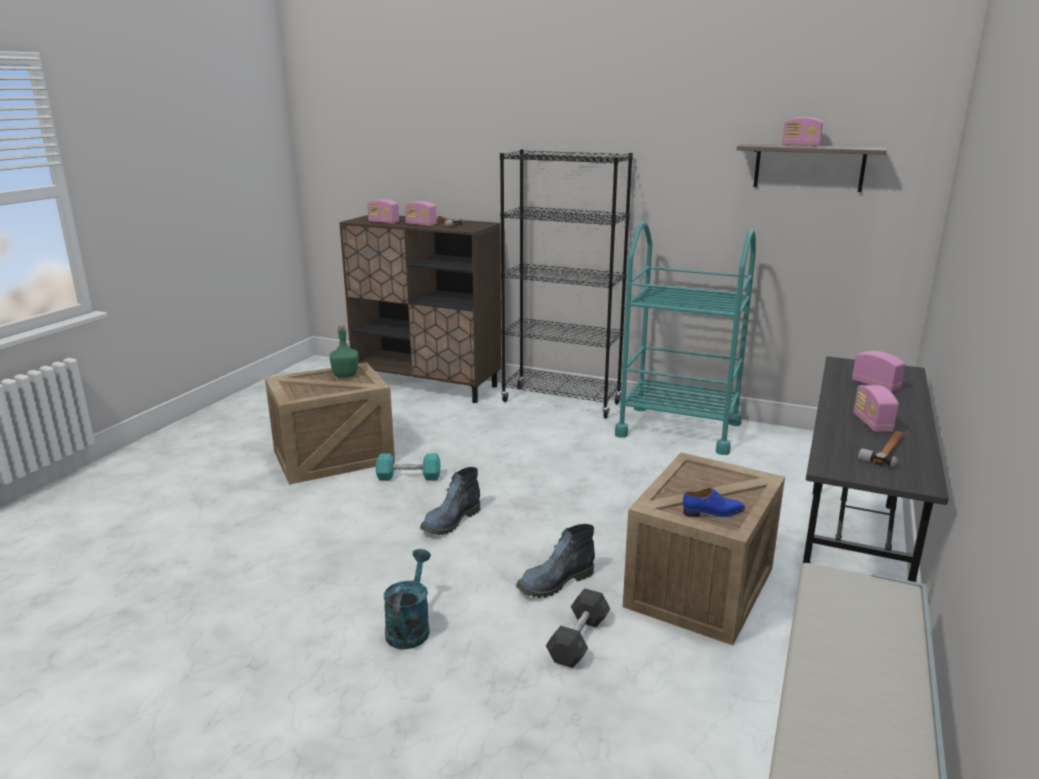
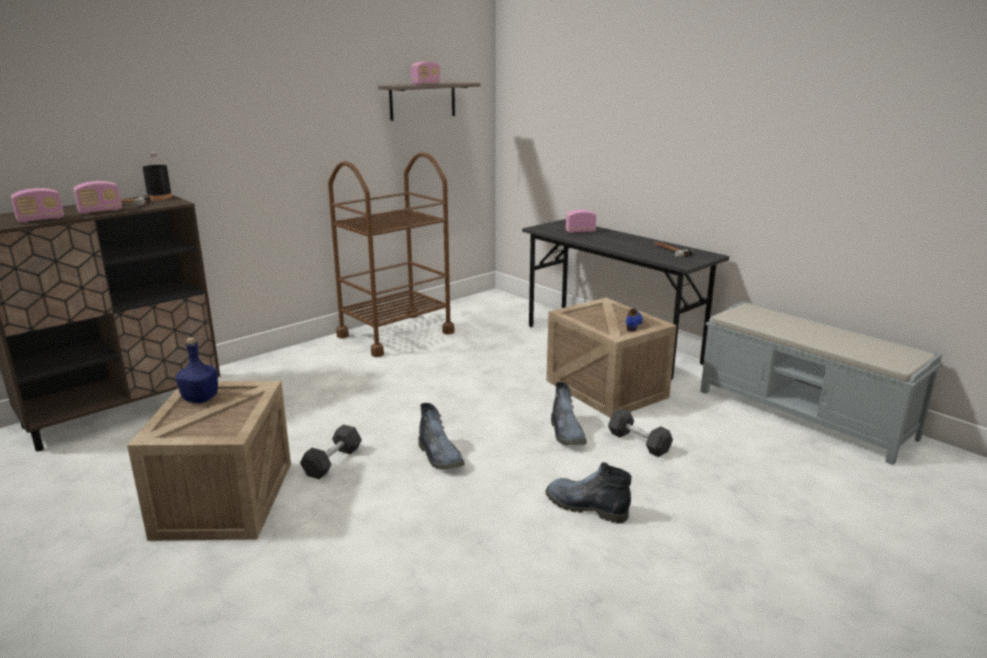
camera: 65 degrees left, 0 degrees up
green bottle [330,325,359,378] -> blue bottle [176,338,218,403]
turquoise dumbbell [376,453,440,481] -> grey dumbbell [300,424,362,479]
turquoise watering can [383,549,431,650] -> boot [545,462,632,524]
black bookcase [500,149,633,418] -> none
turquoise cart [615,222,756,455] -> brown cart [328,152,455,357]
radio [854,385,899,433] -> none
none -> black bottle [142,152,172,200]

